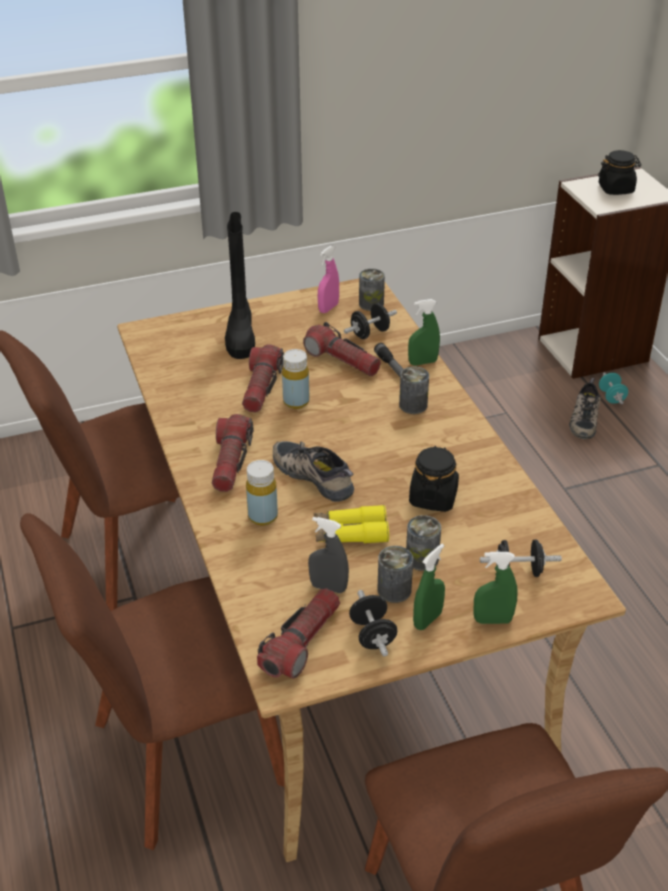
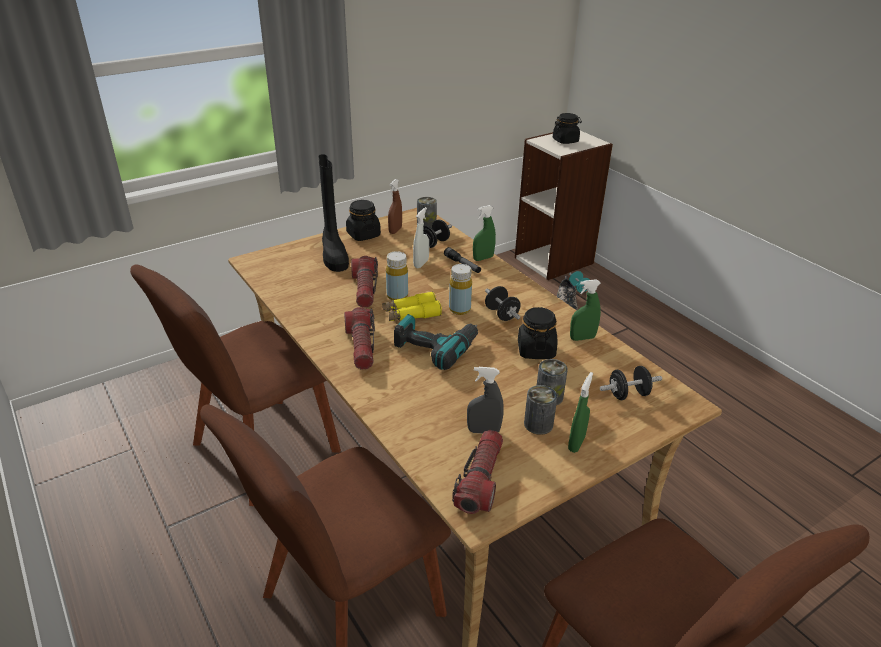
camera: 15 degrees left, 5 degrees down
yellow bottle [246,460,278,525] -> yellow bottle moved to [449,264,472,315]
shoe [273,441,354,502] -> power drill [394,314,478,370]
flashlight [303,322,381,376] -> white spray bottle [413,207,429,268]
yellow binoculars [314,505,389,543] -> yellow binoculars moved to [382,292,442,321]
pink spray bottle [318,246,339,313] -> brown spray bottle [388,179,402,234]
black dumbbell [349,590,397,657] -> black dumbbell moved to [485,286,521,321]
can [399,366,429,414] -> none
green spray bottle [473,552,518,624] -> green spray bottle moved to [570,279,601,341]
none -> black jar [346,200,381,241]

